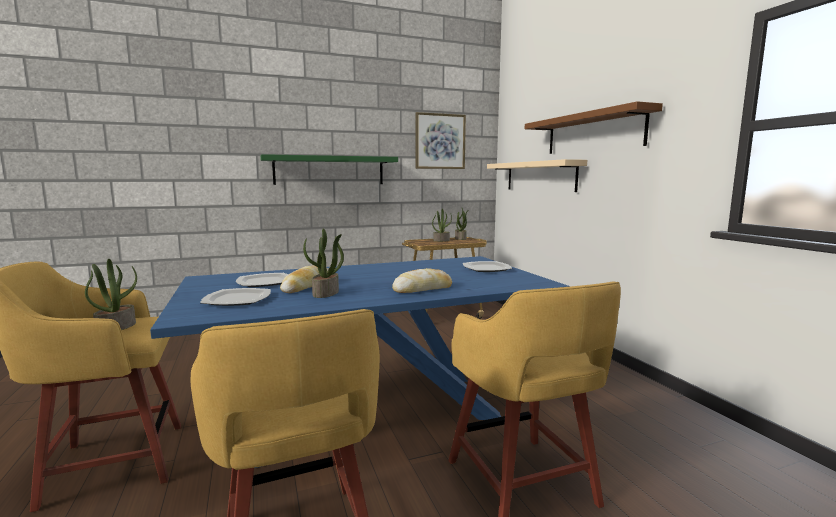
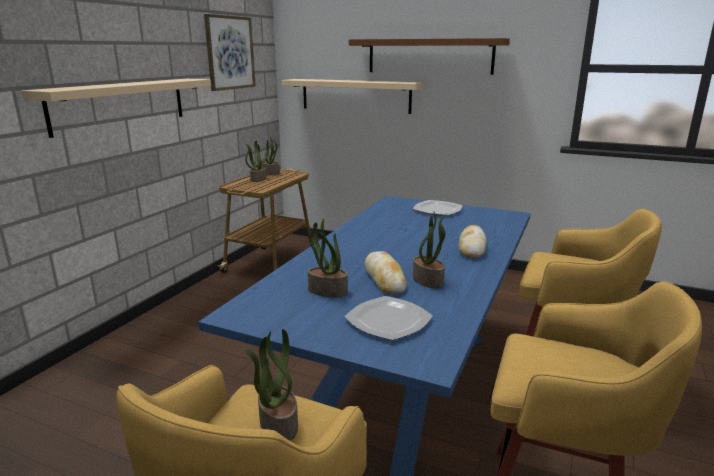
camera: 45 degrees left, 10 degrees up
plate [236,273,288,287] -> potted plant [308,219,348,297]
green shelf [260,154,398,185] -> beige shelf [22,79,211,138]

